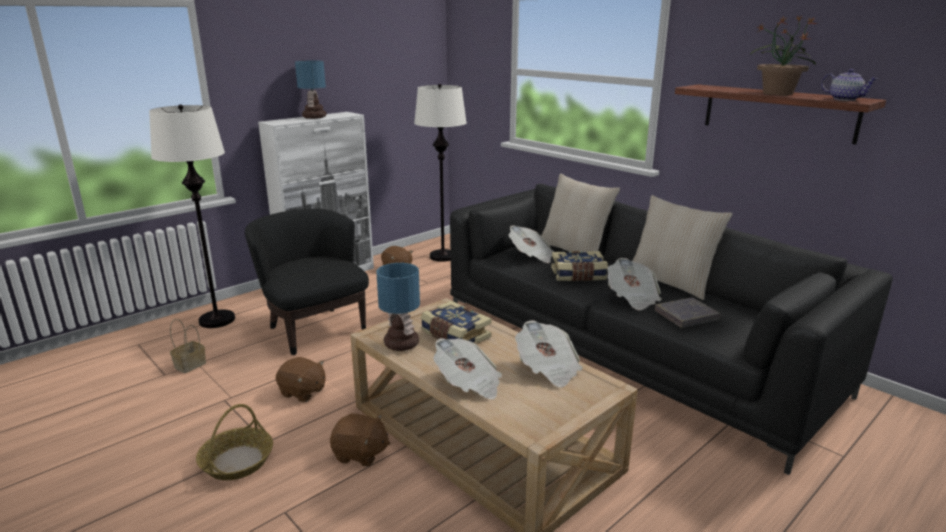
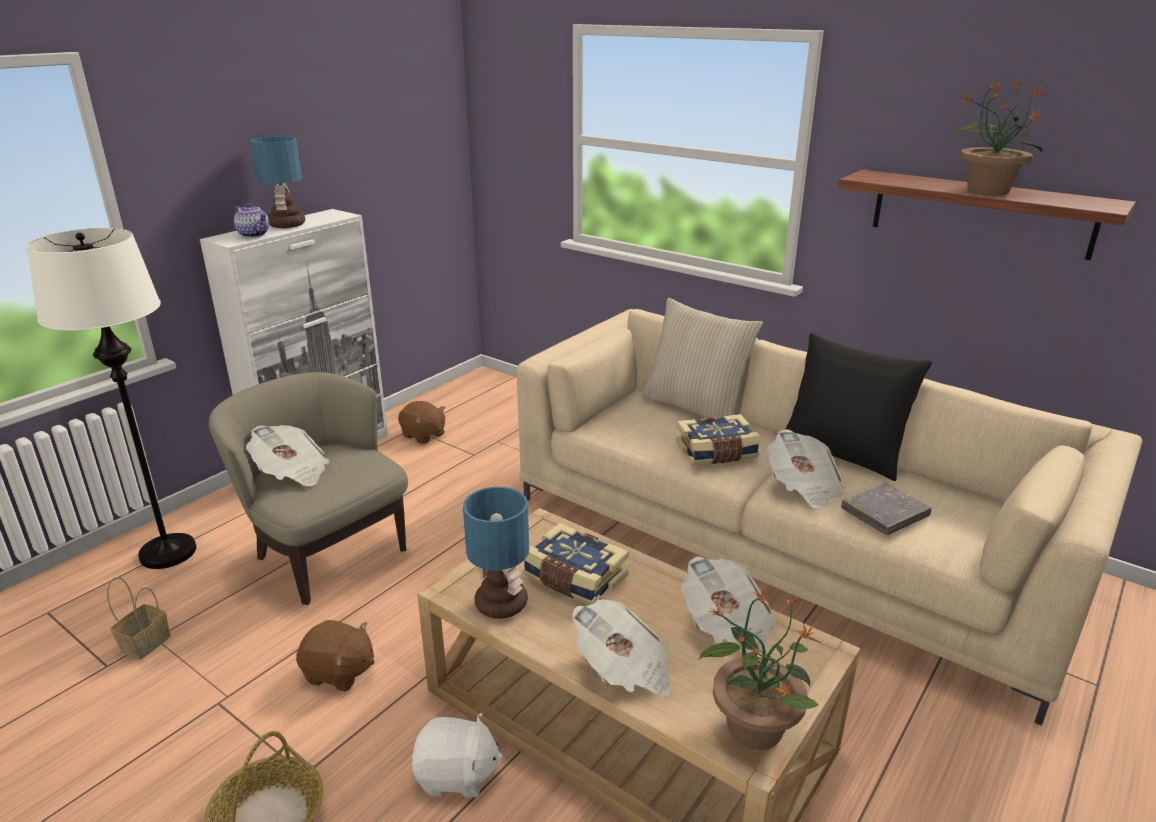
camera: 10 degrees left, 5 degrees up
black armchair [245,209,369,355] -> beige armchair [209,372,408,605]
brown plush toy [330,413,390,467] -> white plush toy [412,713,504,797]
white floor lamp [414,84,467,262] -> none
black sofa [450,184,893,475] -> beige sofa [517,309,1142,726]
newspaper [509,225,554,263] -> newspaper moved to [246,425,330,486]
beige pillow [633,195,733,300] -> black pillow [785,333,932,481]
teapot [821,69,877,101] -> teapot moved to [234,203,269,238]
none -> potted plant [699,589,819,750]

